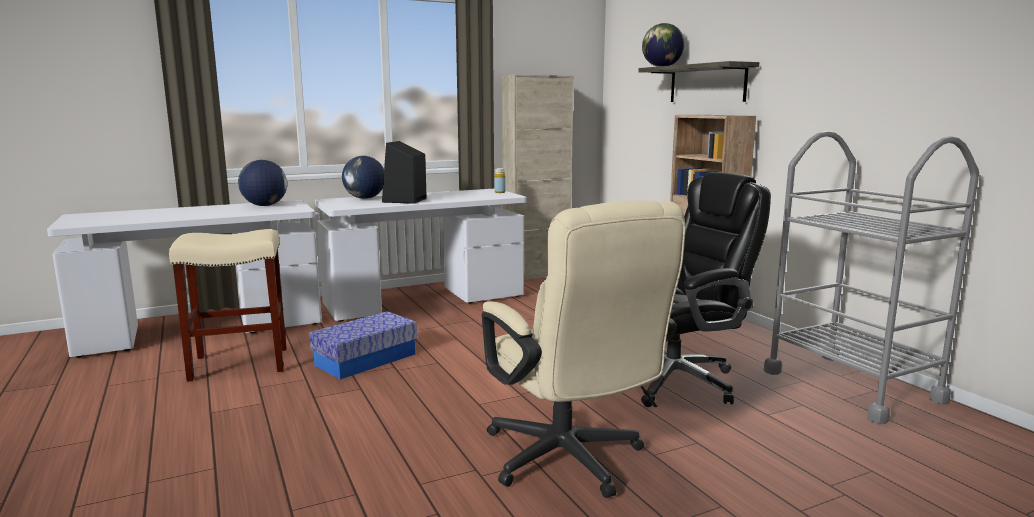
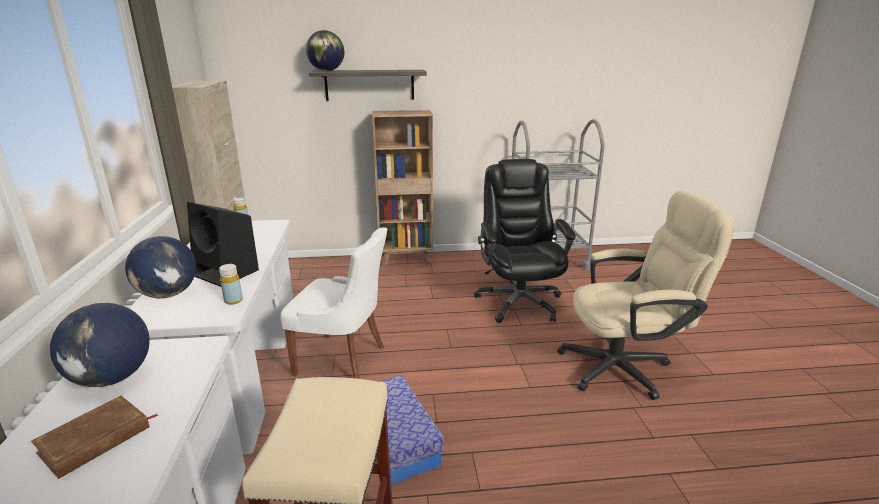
camera: 70 degrees left, 10 degrees up
none -> brown book [31,396,158,479]
none -> yellow bottle [219,264,243,305]
none -> white chair [280,227,387,379]

